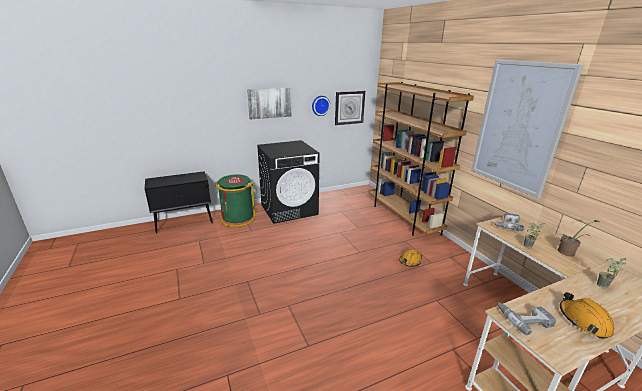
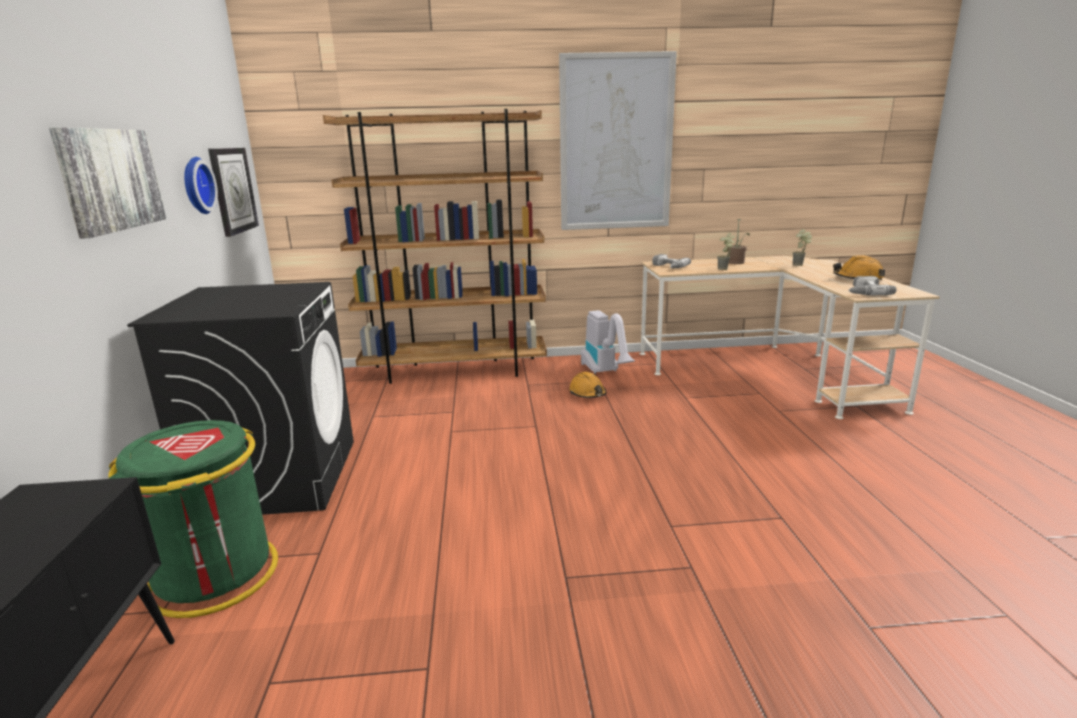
camera: 70 degrees left, 5 degrees down
none -> vacuum cleaner [581,310,635,374]

